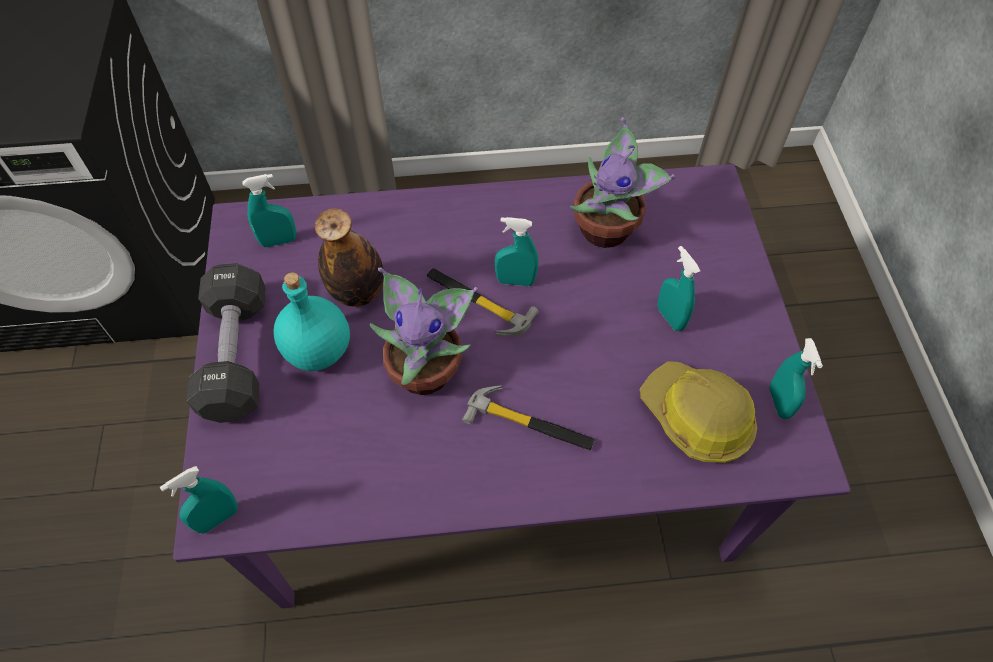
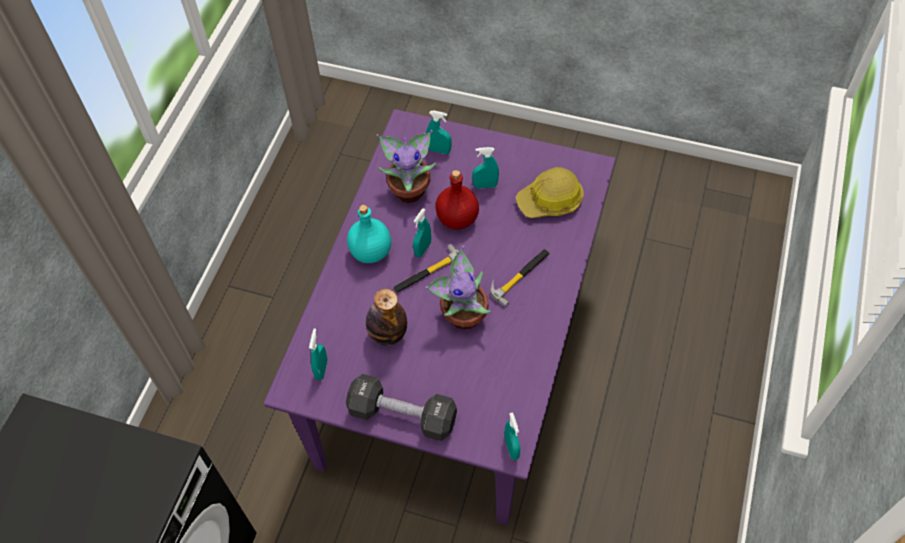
camera: 65 degrees left, 0 degrees up
turquoise bottle [273,272,350,371] -> turquoise bottle moved to [347,205,391,263]
turquoise spray bottle [769,338,823,419] -> turquoise spray bottle moved to [426,110,451,154]
none -> red bottle [435,170,479,230]

